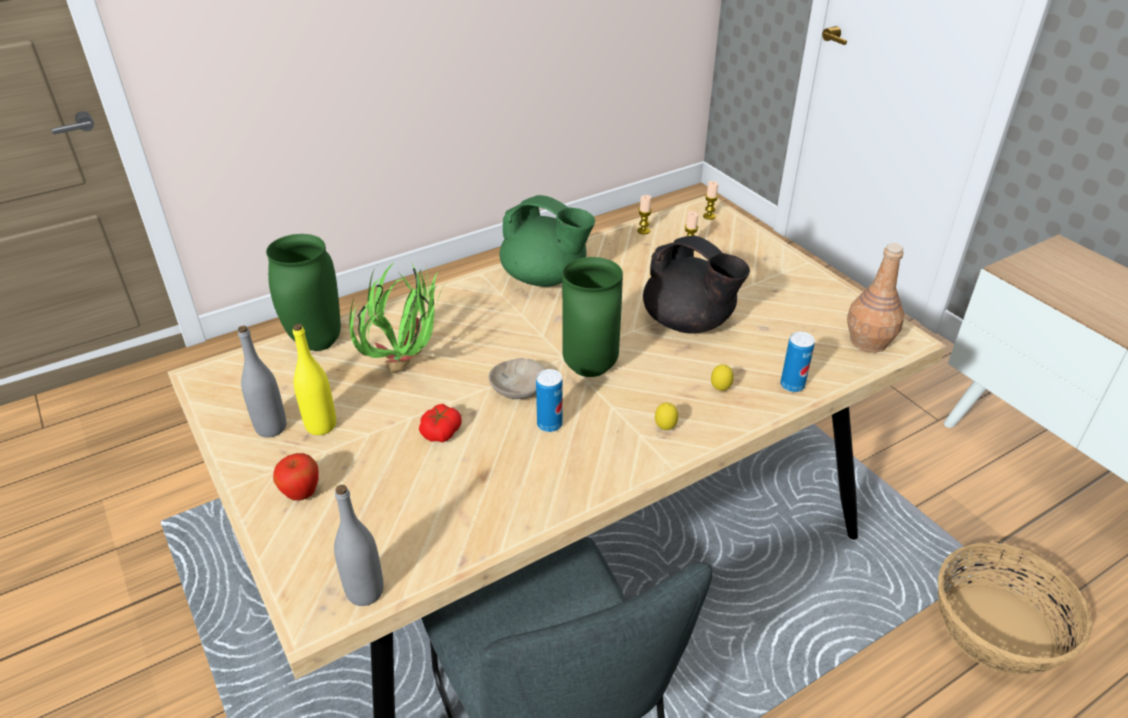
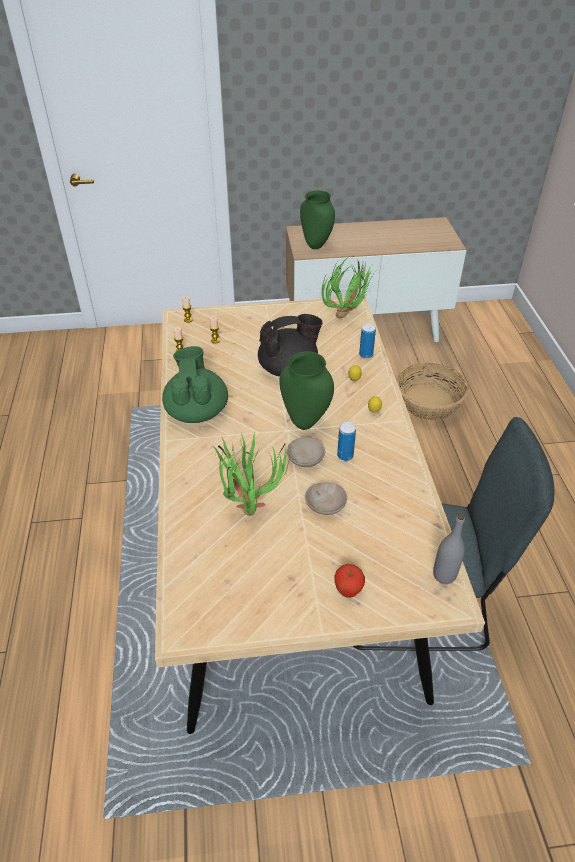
camera: 65 degrees left, 5 degrees up
grey bottle [238,326,286,438] -> none
green vase [266,234,341,351] -> green vase moved to [300,190,335,249]
yellow bottle [293,324,336,435] -> none
tomato [419,404,462,442] -> beige bowl [305,482,347,515]
green teapot [500,195,595,287] -> green teapot turned 60 degrees counterclockwise [162,346,228,423]
brown bottle [847,243,904,353] -> potted plant [322,257,377,319]

